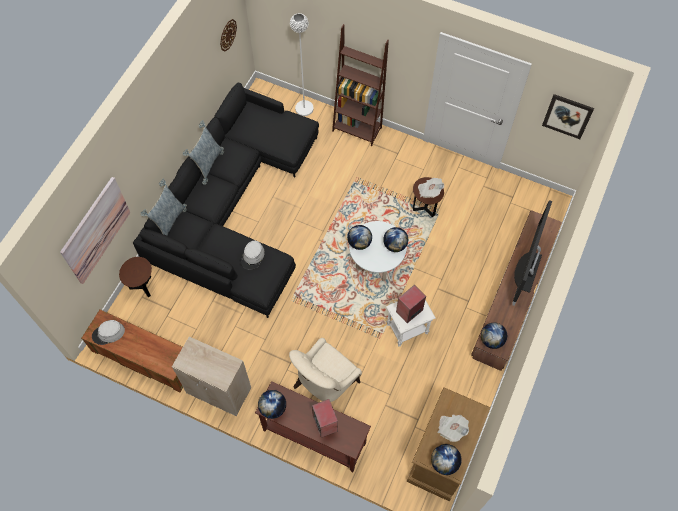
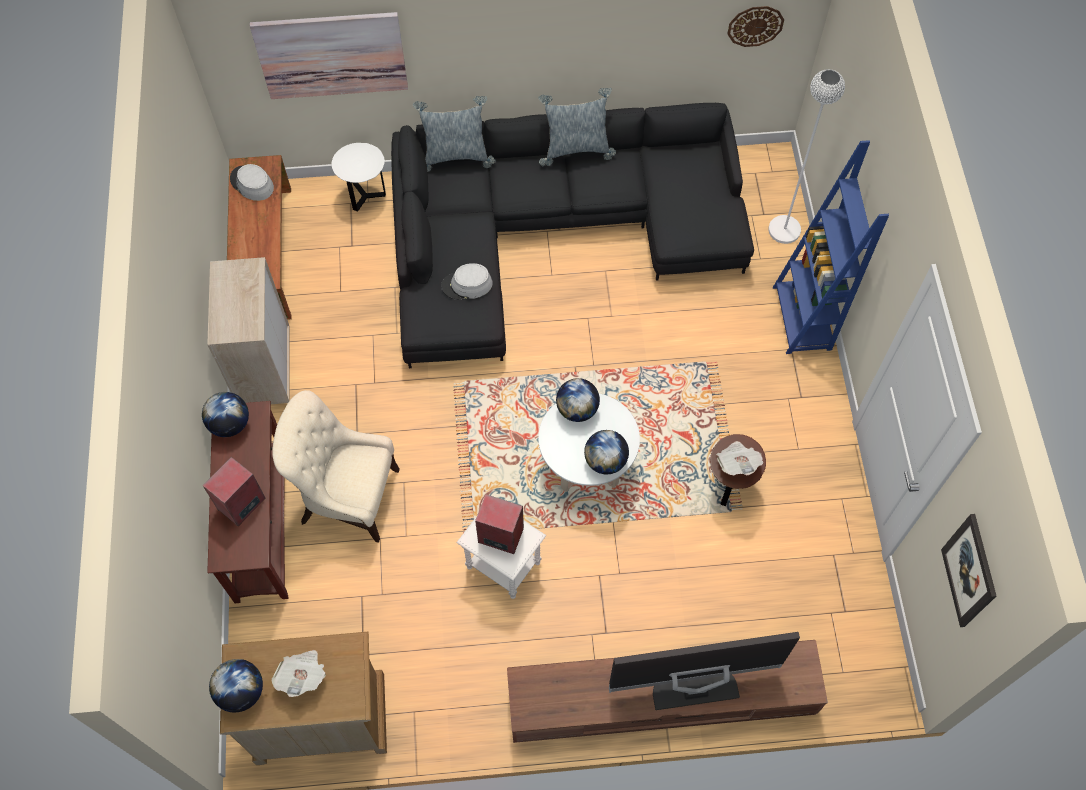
camera: 60 degrees right, 0 degrees up
brown side table [119,257,152,297] -> white side table [332,143,386,212]
brown bookcase [332,24,389,147] -> blue bookcase [773,140,889,354]
globe [481,323,507,349] -> none

